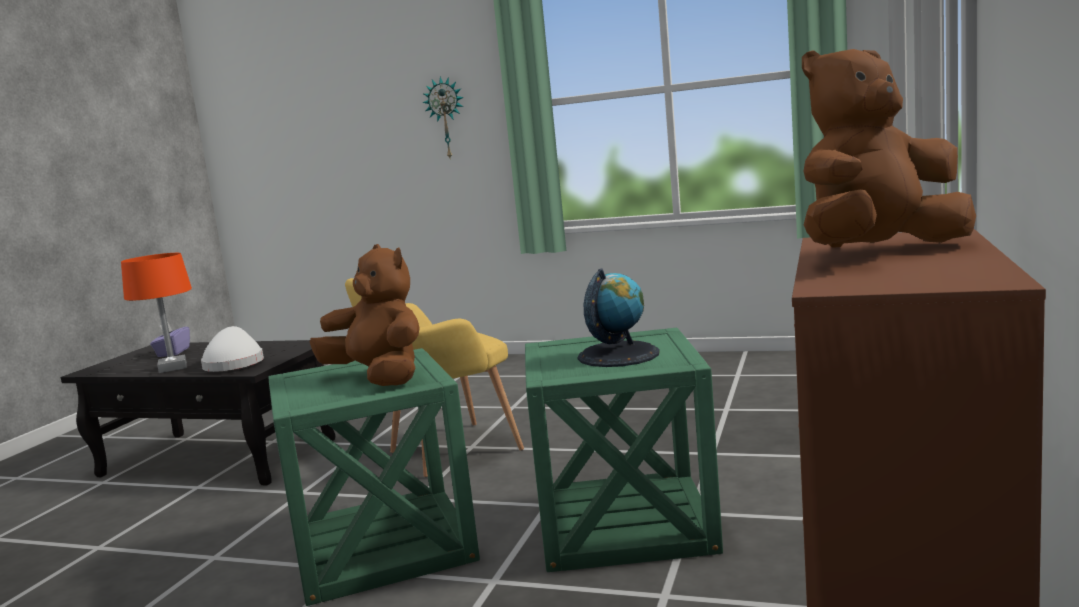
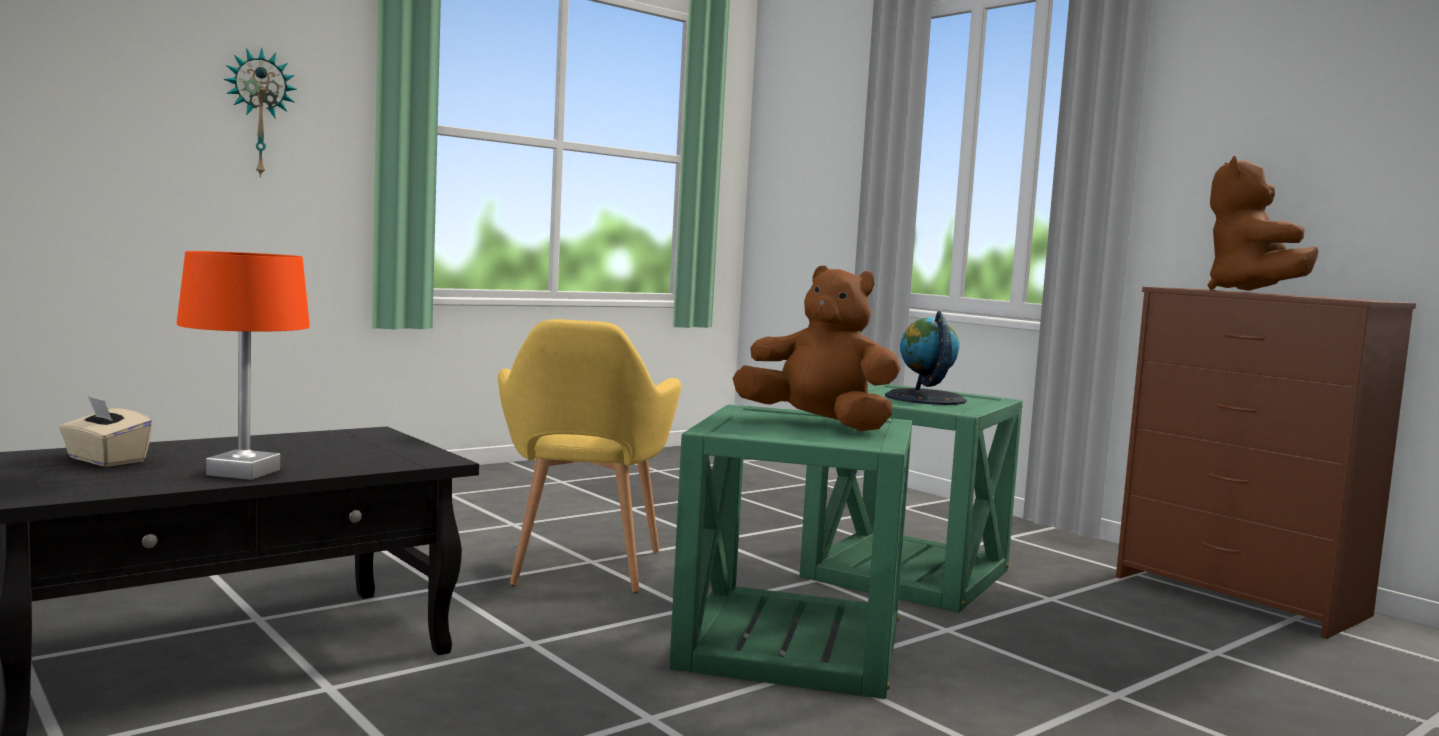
camera: 60 degrees left, 5 degrees down
purple tissue box [150,321,190,357] -> beige tissue box [59,396,153,467]
white hat [201,326,264,372] -> none
brown plush toy [310,244,420,386] -> brown plush toy turned 45 degrees clockwise [733,265,901,431]

